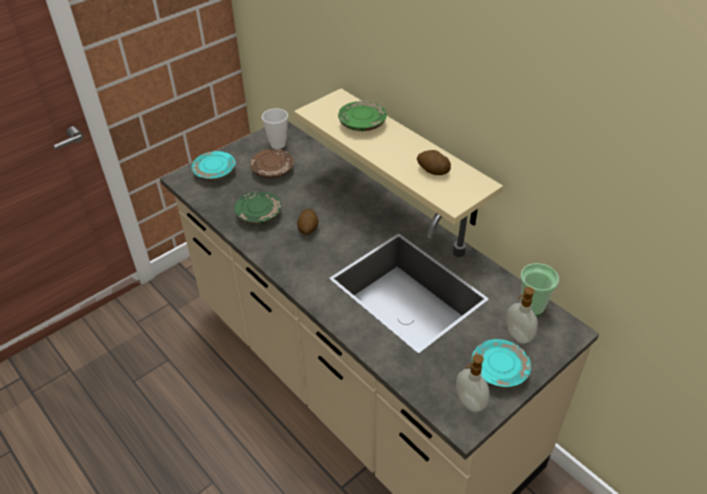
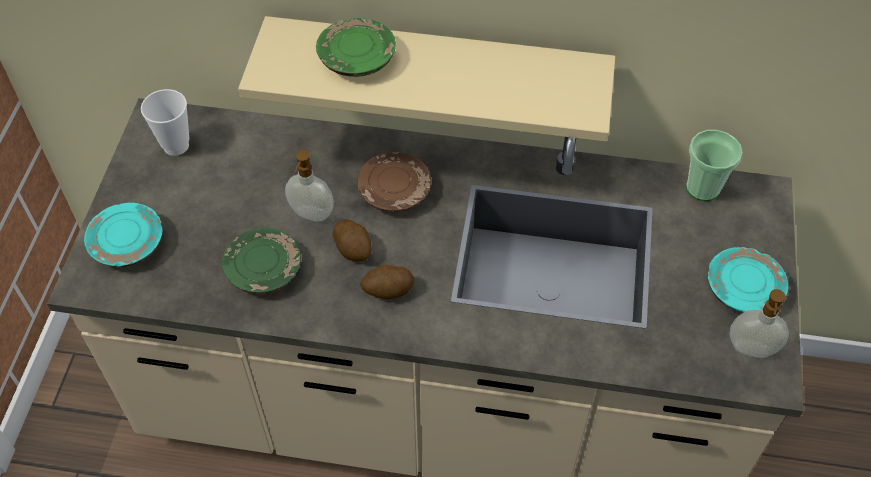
camera: 40 degrees left, 10 degrees up
brown plate [250,149,294,178] -> brown plate moved to [357,152,431,212]
potato [417,150,451,175] -> potato moved to [360,265,414,299]
soap dispenser [506,287,538,344] -> soap dispenser moved to [285,150,334,222]

